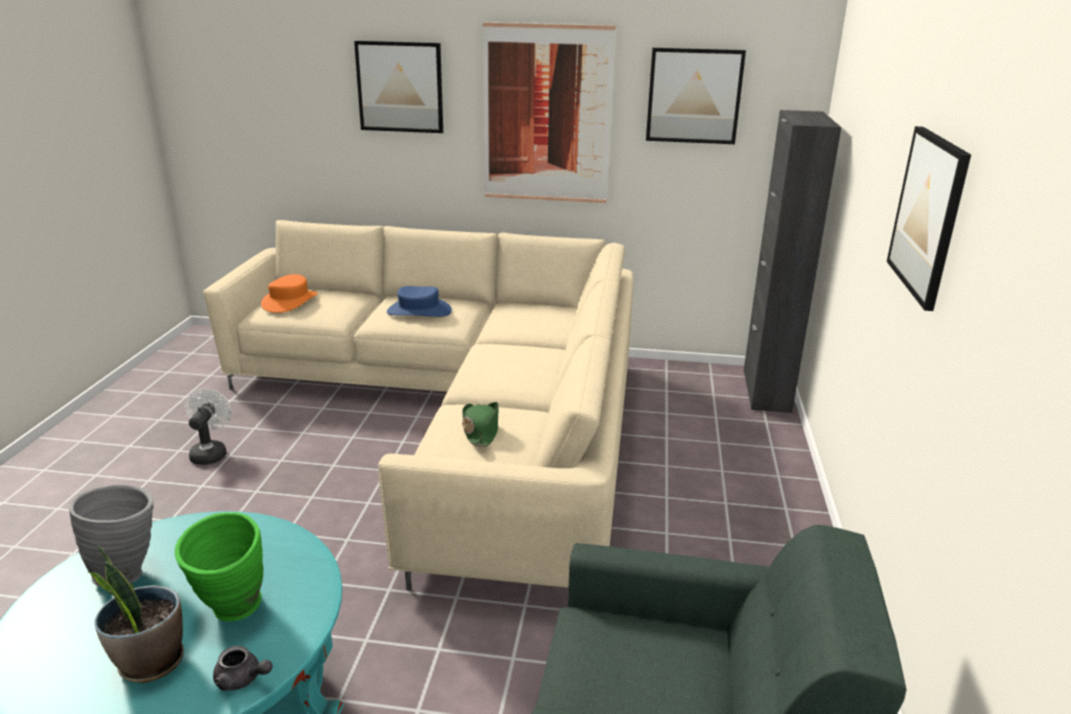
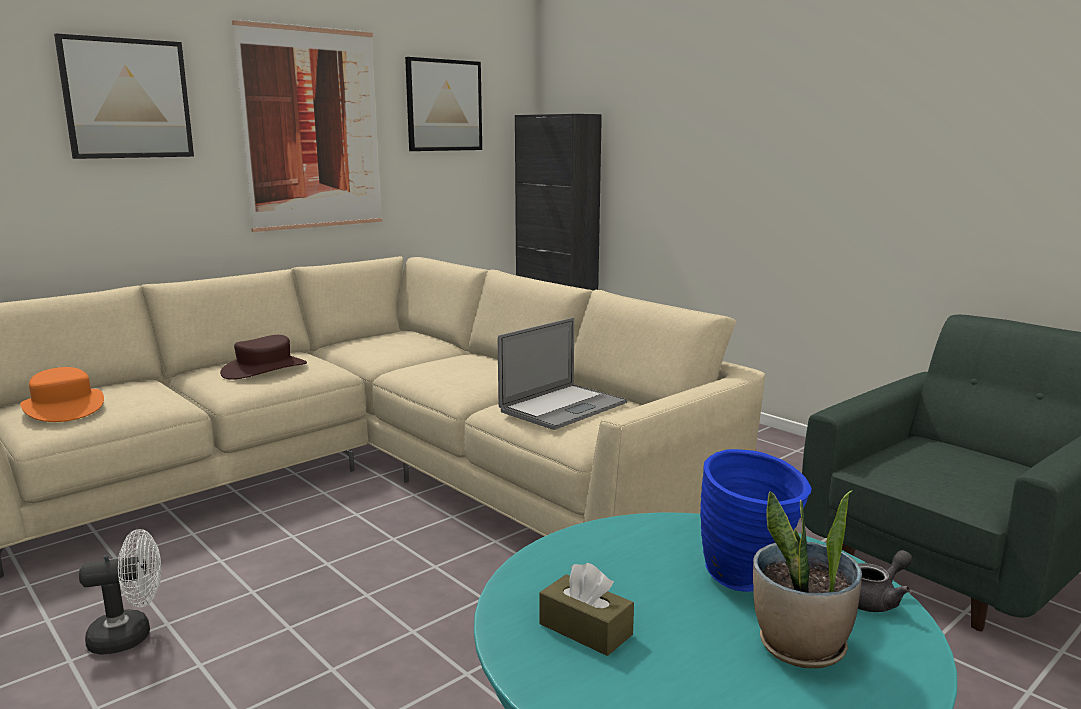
camera: 50 degrees left, 10 degrees down
grey vase [69,485,154,587] -> brown tissue box [539,563,634,656]
green vase [175,512,263,621] -> blue vase [700,449,812,592]
white fan [185,388,232,465] -> white fan turned 120 degrees clockwise [79,529,161,655]
blue hat [387,286,452,317] -> brown hat [220,335,307,380]
green hat [462,402,499,447] -> laptop [498,318,627,430]
picture [887,126,971,311] -> none

